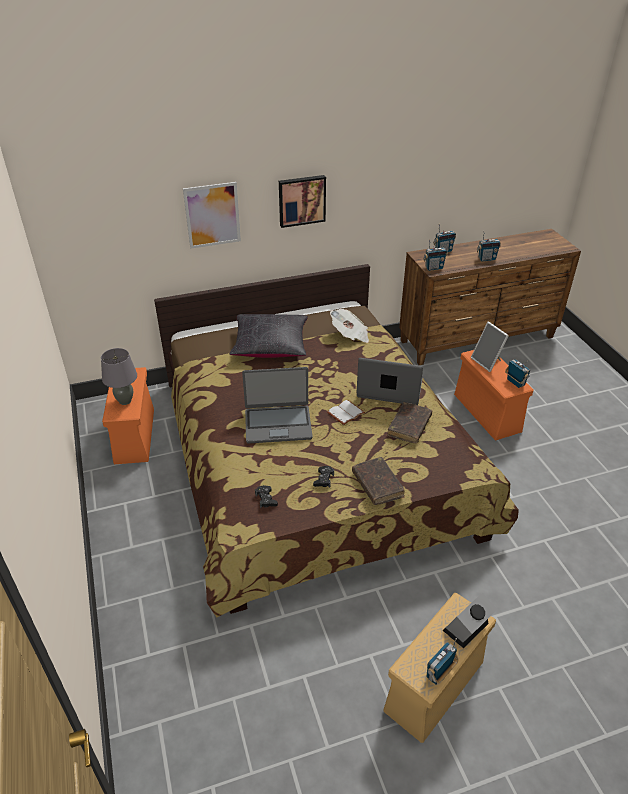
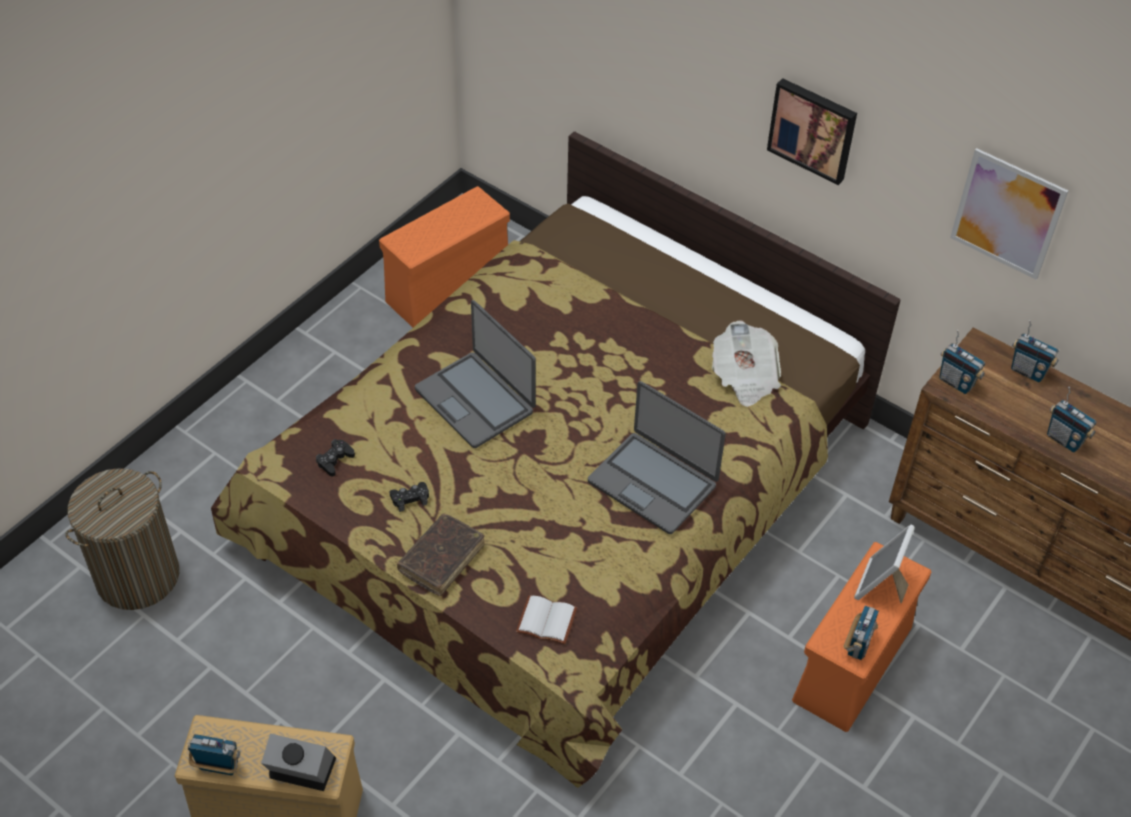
camera: 55 degrees right, 10 degrees up
grey table lamp [101,348,137,405] -> none
picture [183,182,241,249] -> picture moved to [950,148,1068,280]
black pillow [230,314,308,358] -> none
white book [327,400,365,425] -> white book moved to [516,595,577,644]
laptop [357,358,423,405] -> laptop turned 150 degrees clockwise [588,381,726,534]
brown book [388,402,432,443] -> none
none -> laundry basket [65,468,179,610]

